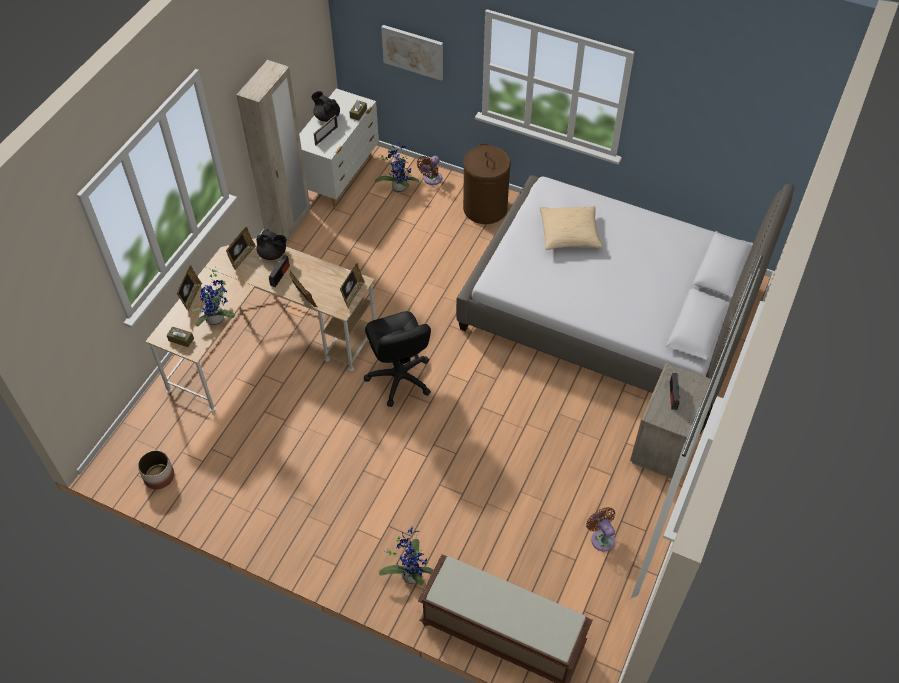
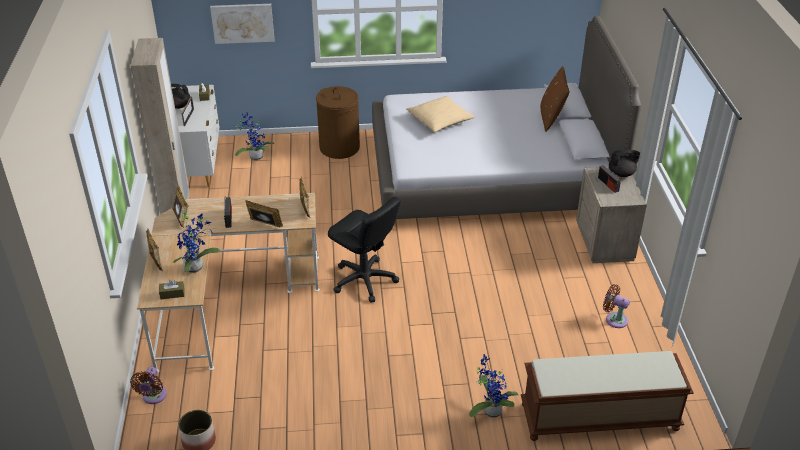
camera: 30 degrees left, 15 degrees down
black teapot [256,229,287,260] -> black teapot moved to [609,149,640,177]
brown fan [417,156,442,185] -> brown fan moved to [130,367,167,404]
none -> brown pillow [540,66,569,132]

